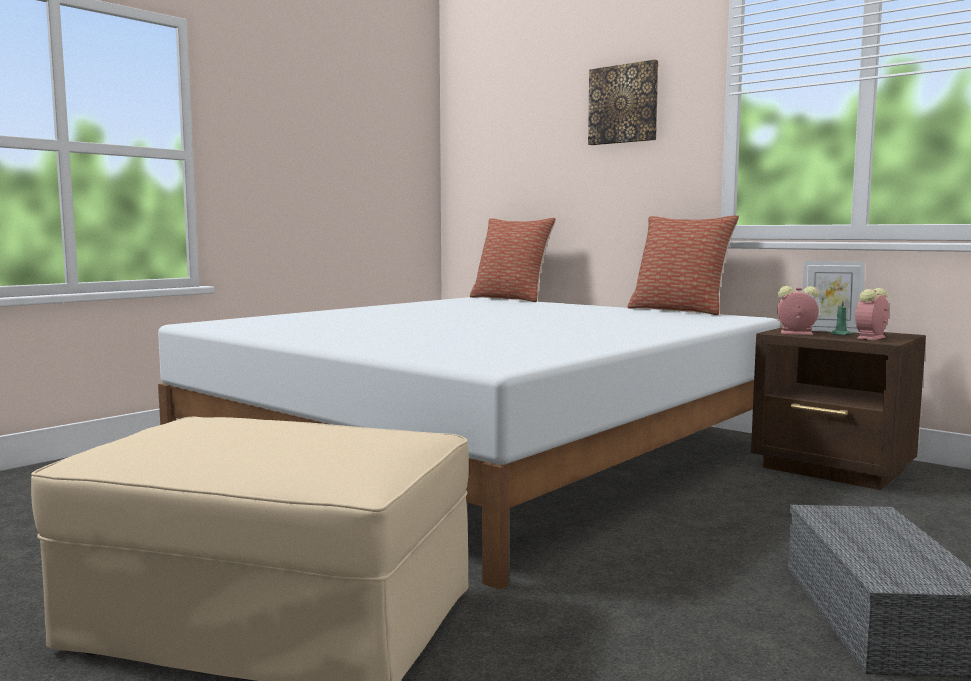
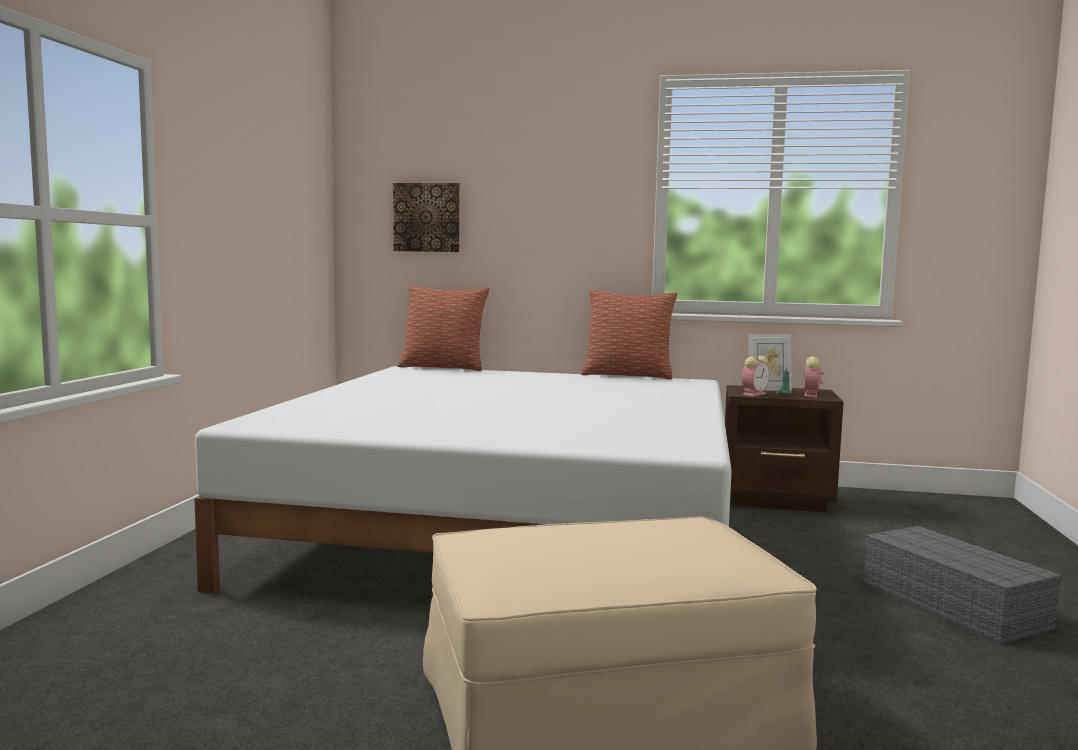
camera: 30 degrees left, 0 degrees up
picture [588,60,658,145] -> picture moved to [393,183,460,252]
alarm clock [777,286,819,335] -> alarm clock turned 150 degrees clockwise [742,356,770,396]

